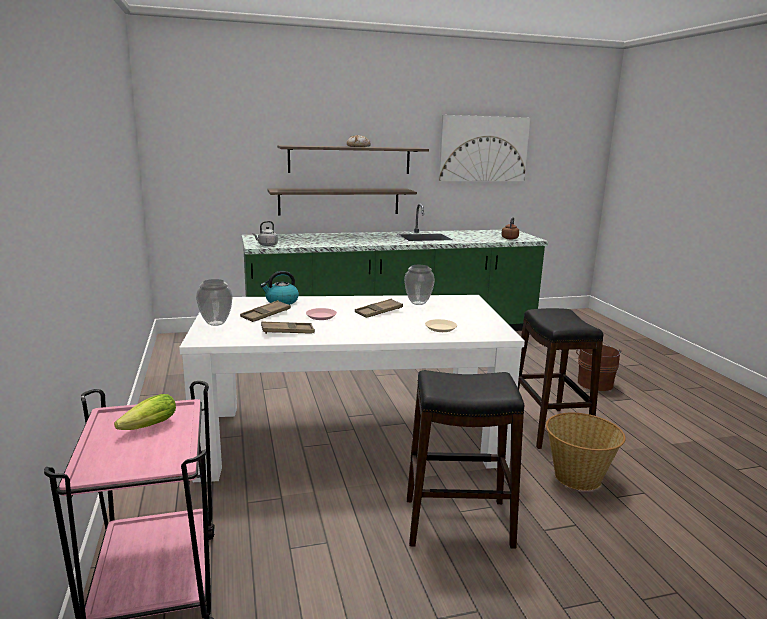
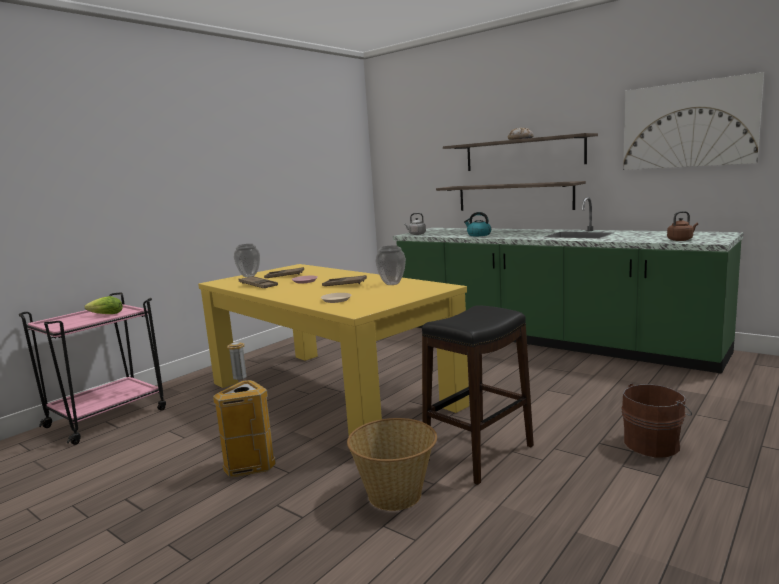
camera: 55 degrees right, 5 degrees down
white dining table [179,295,525,482] -> yellow dining table [198,264,469,452]
kettle [260,271,299,305] -> kettle moved to [464,212,491,236]
black stool [407,370,524,549] -> trash can [213,342,276,477]

